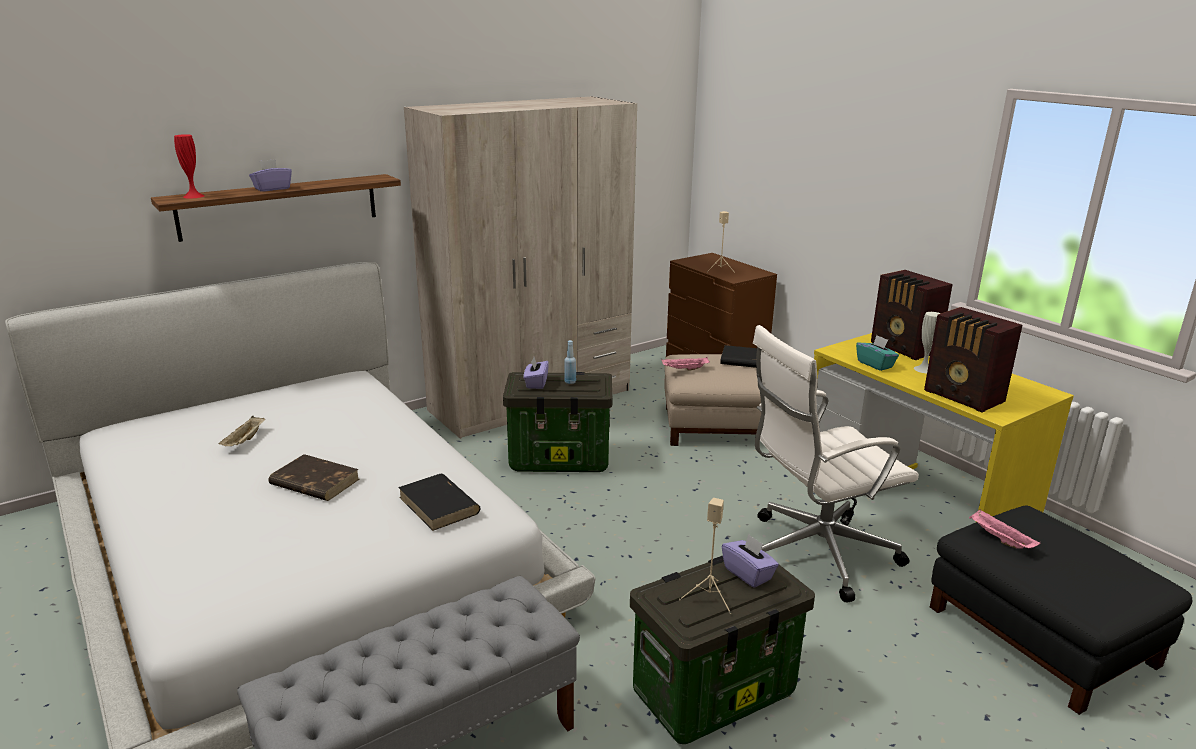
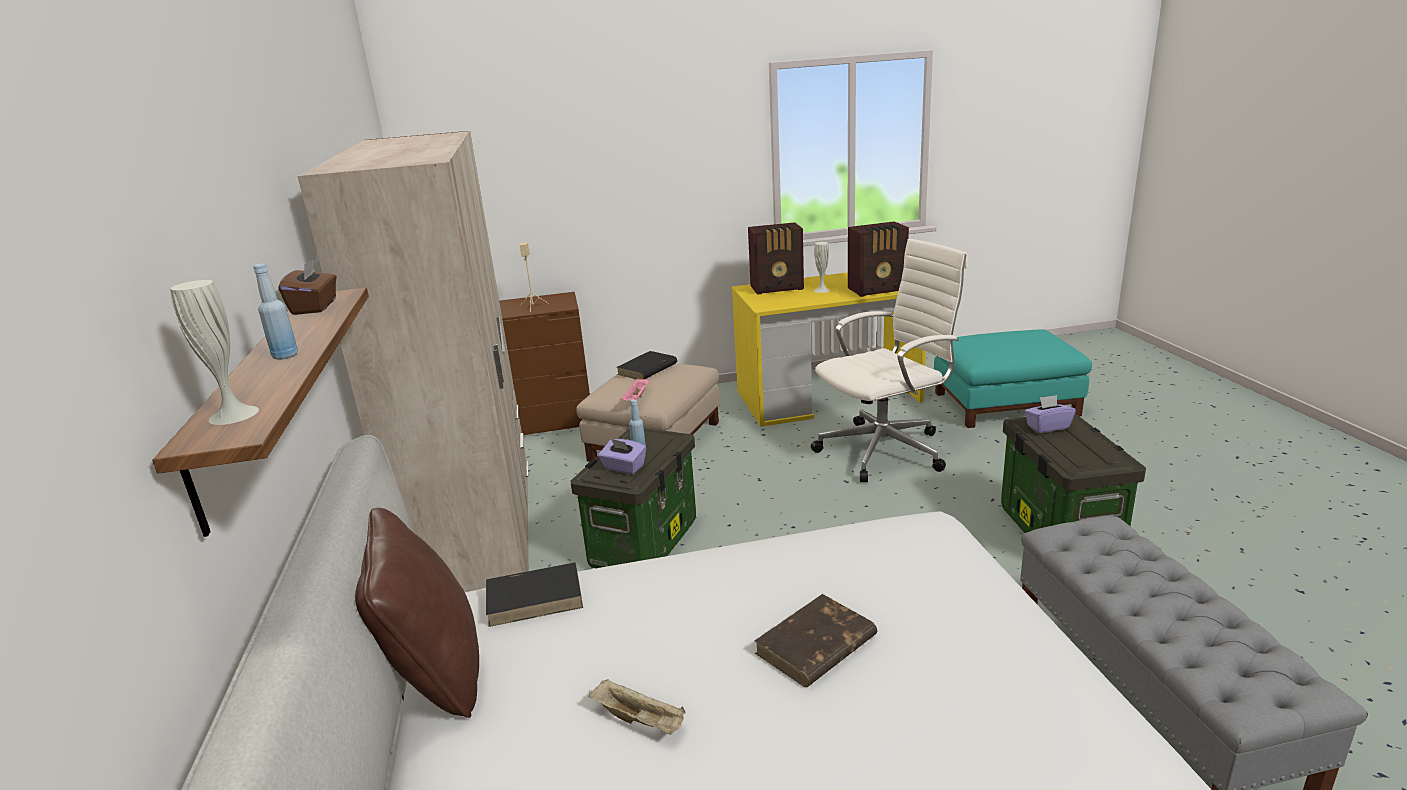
camera: 65 degrees left, 0 degrees up
red vase [174,134,205,198] -> white vase [170,280,259,425]
purple tissue box [249,159,292,192] -> blue bottle [253,264,298,360]
black book [398,474,481,531] -> black book moved to [486,562,583,627]
beige speaker [679,498,731,614] -> none
white office chair [753,325,919,603] -> white office chair turned 120 degrees counterclockwise [811,238,968,482]
turquoise tissue box [856,335,899,371] -> none
black ottoman [930,506,1192,715] -> turquoise ottoman [934,329,1092,428]
pink tray [969,509,1041,549] -> none
none -> brown tissue box [279,258,337,315]
none -> brown pillow [355,508,479,718]

